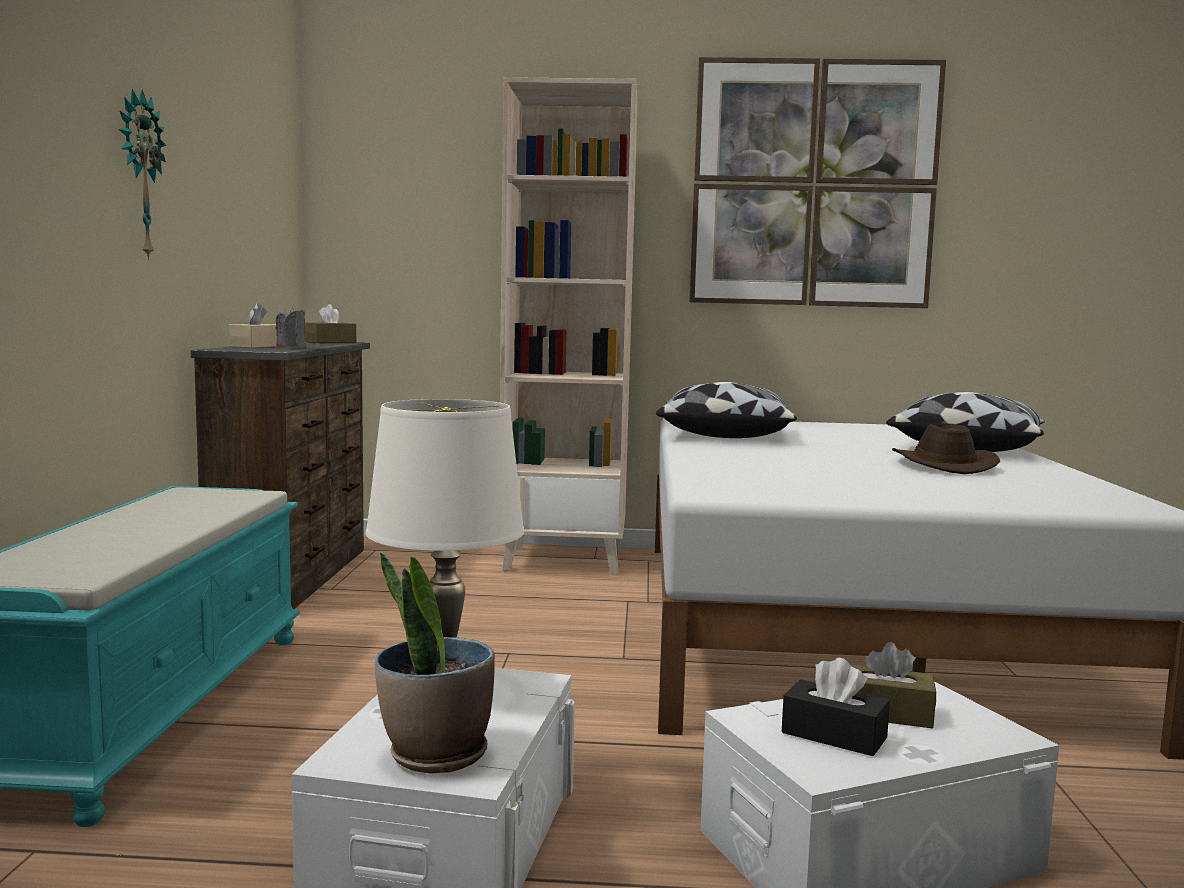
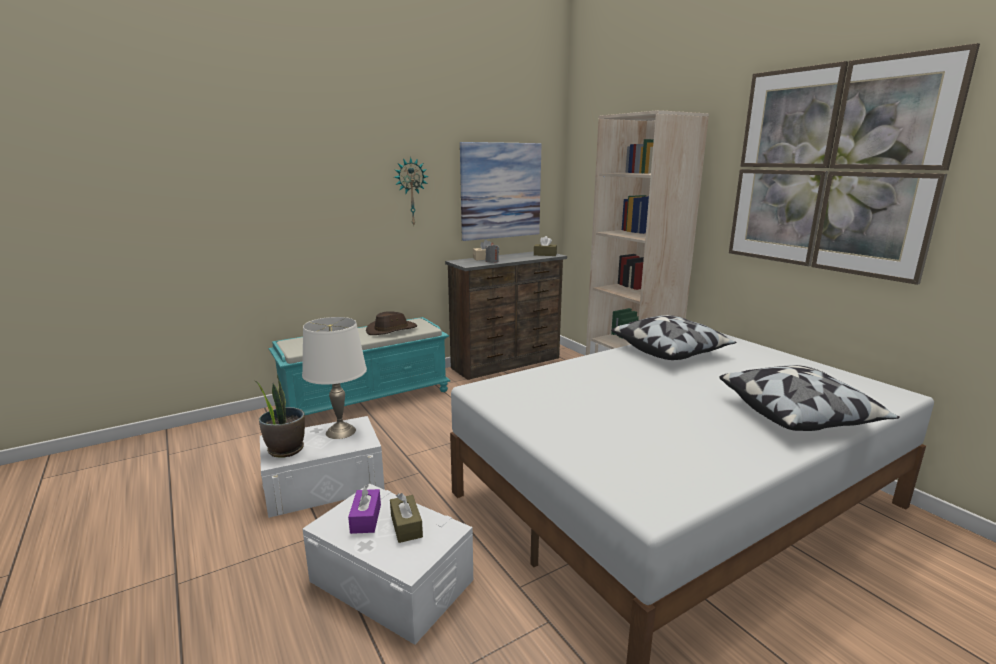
camera: 55 degrees right, 10 degrees up
black tissue box [782,658,890,756] -> purple tissue box [348,484,381,534]
brown hat [892,424,1000,474] -> brown hat moved to [366,311,417,335]
none -> picture [460,142,541,241]

